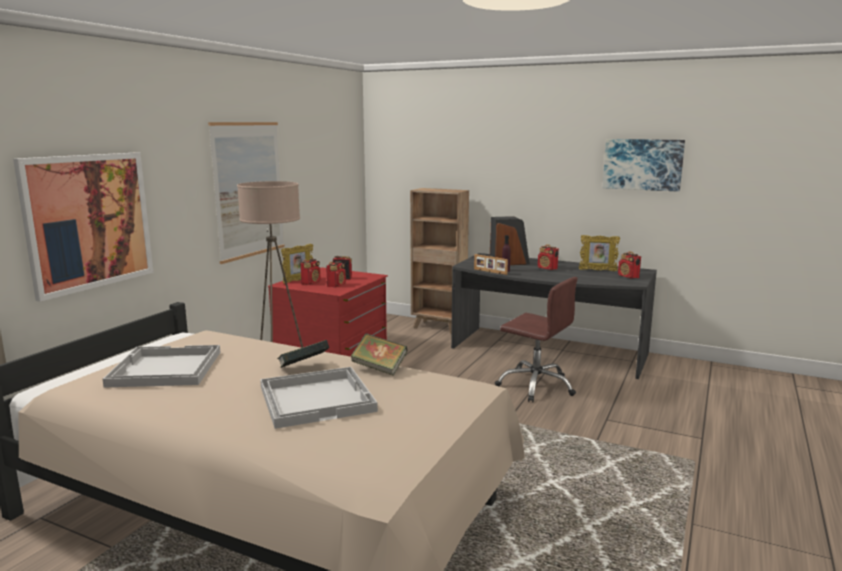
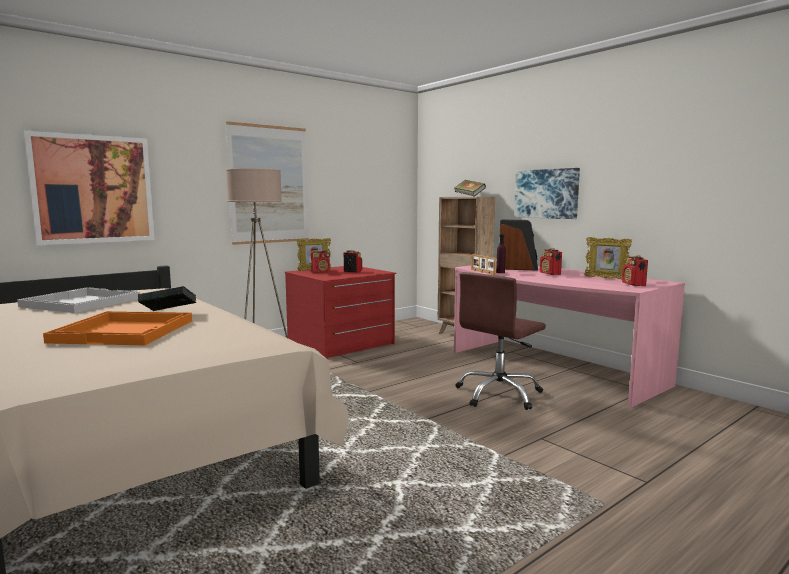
camera: 25 degrees right, 5 degrees down
white tray [260,367,378,429] -> orange tray [43,311,192,345]
radio [326,261,346,287] -> none
book [351,333,407,376] -> book moved to [454,180,486,197]
grey desk [451,253,657,379] -> pink desk [454,263,685,408]
brown office chair [495,277,578,402] -> brown office chair turned 75 degrees clockwise [455,272,546,410]
picture [603,139,685,192] -> picture moved to [514,168,580,219]

